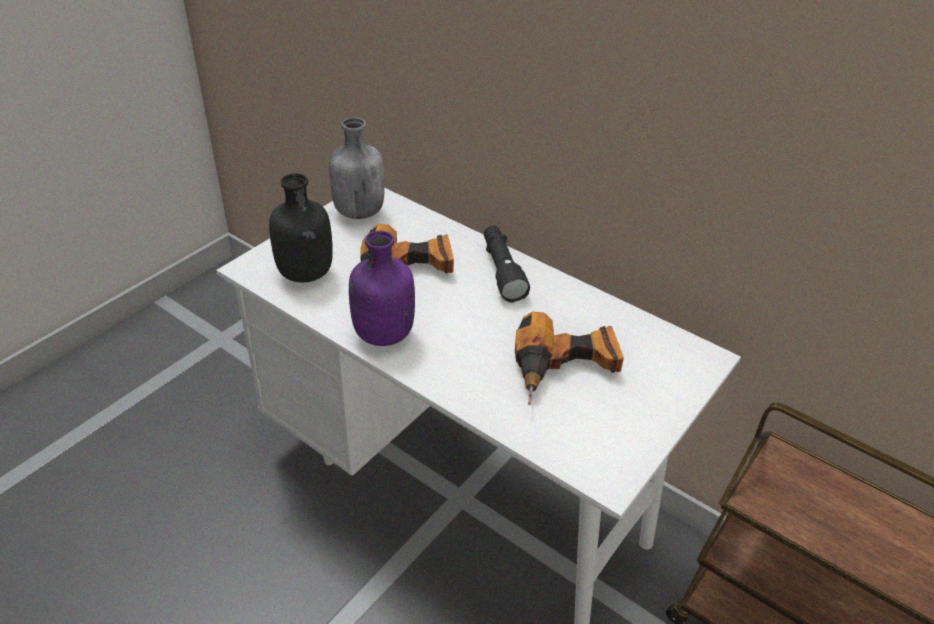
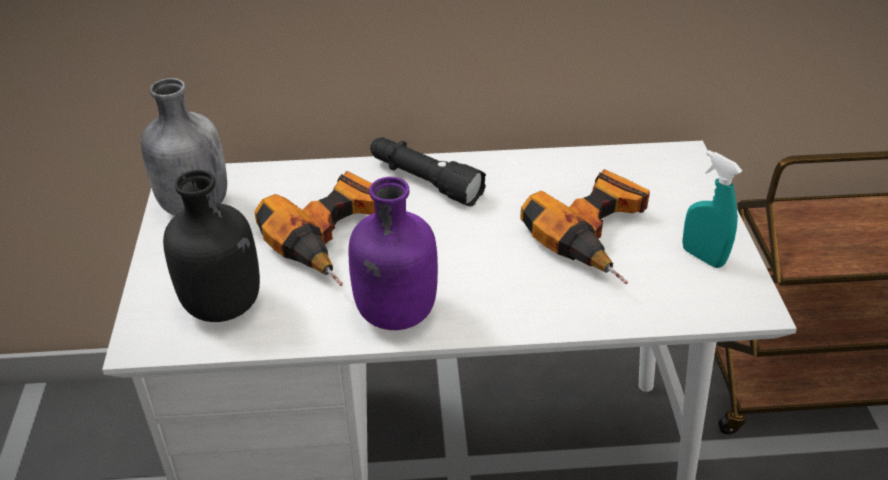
camera: 40 degrees left, 0 degrees up
none -> turquoise spray bottle [682,150,742,268]

